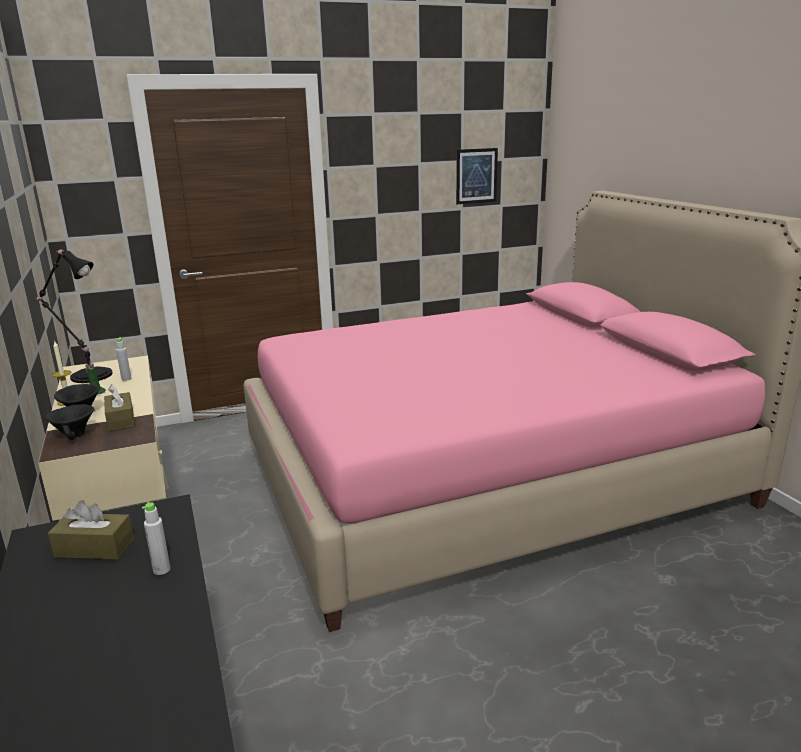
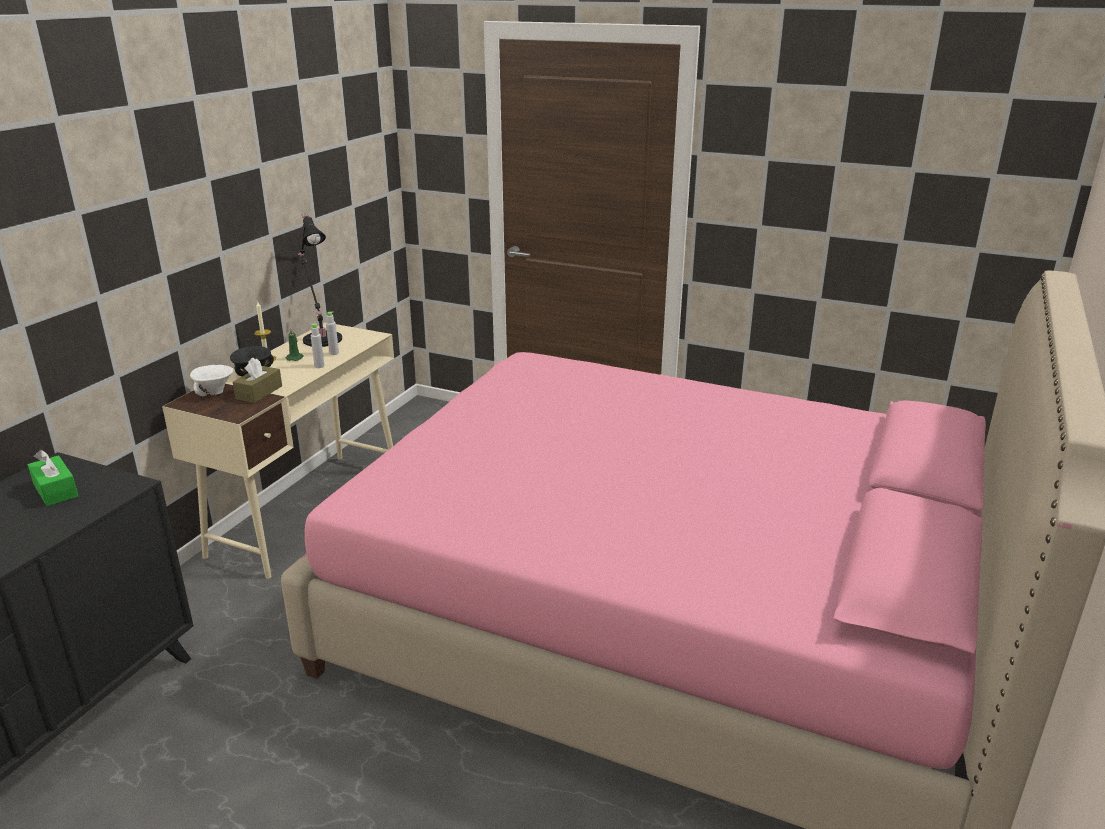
camera: 45 degrees right, 5 degrees up
black bowl [45,404,94,440] -> white bowl [190,365,234,396]
brown tissue box [48,500,134,559] -> green tissue box [28,450,78,506]
grey bottle [142,502,170,575] -> grey bottle moved to [310,324,325,368]
picture [456,148,498,204] -> none

